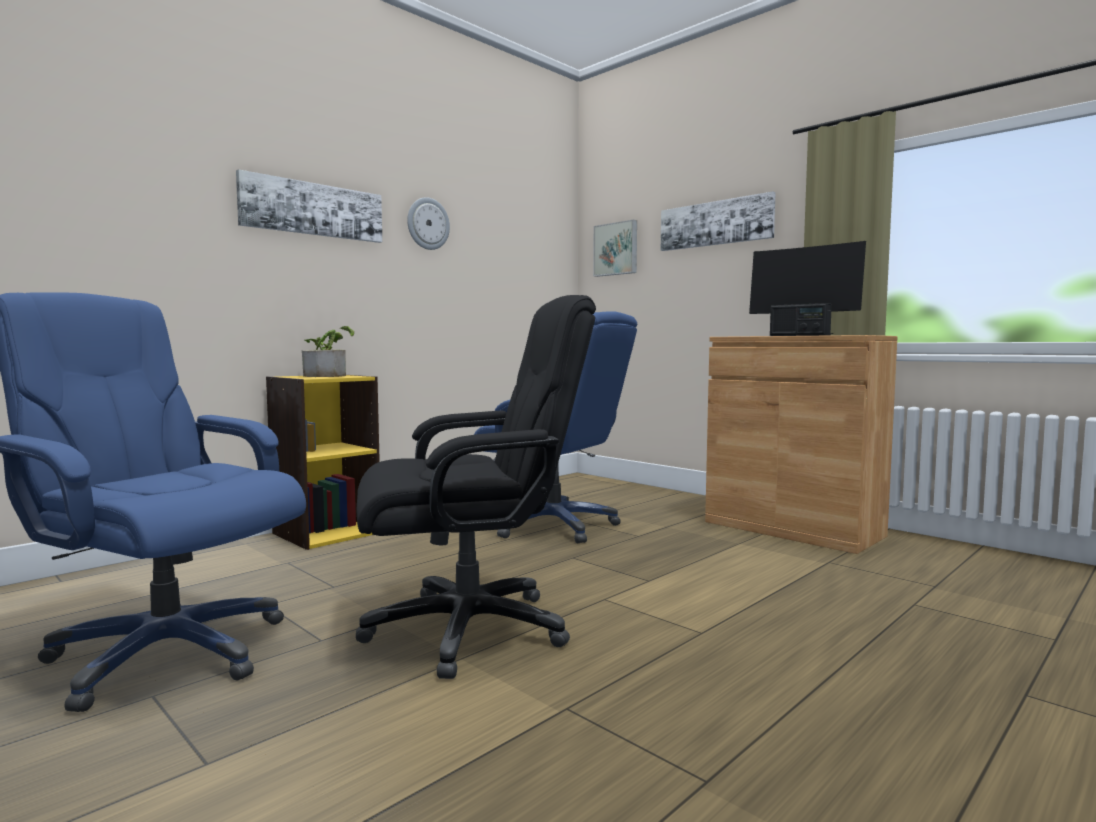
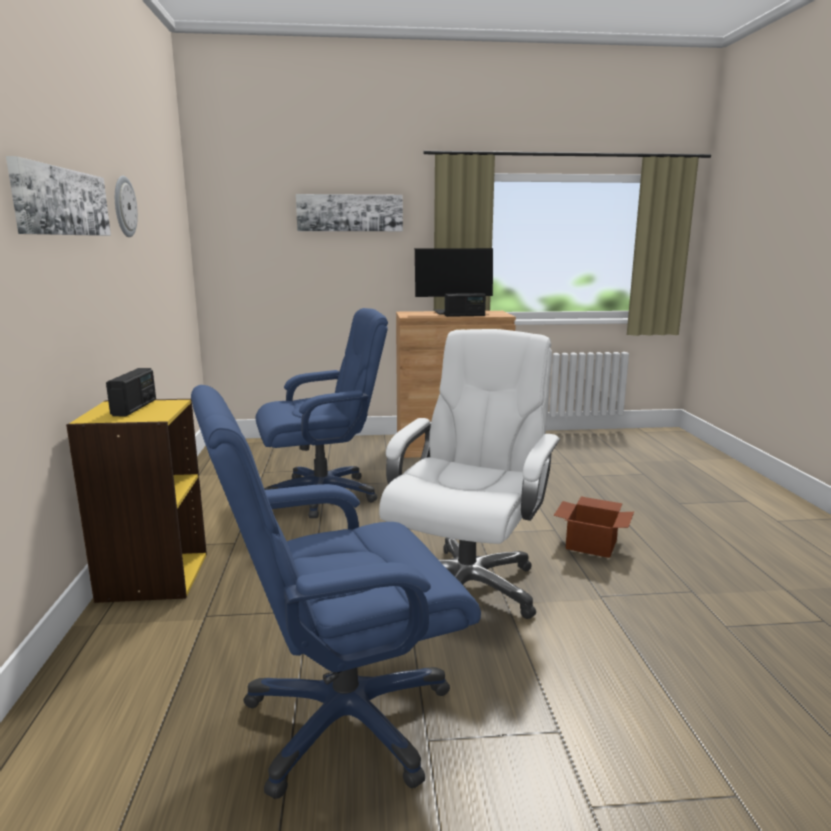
camera: 50 degrees left, 10 degrees up
potted plant [302,326,354,377] -> radio [106,368,156,416]
black office chair [356,295,596,679] -> white office chair [379,329,560,619]
picture [593,220,637,277] -> none
none -> cardboard box [553,497,634,558]

